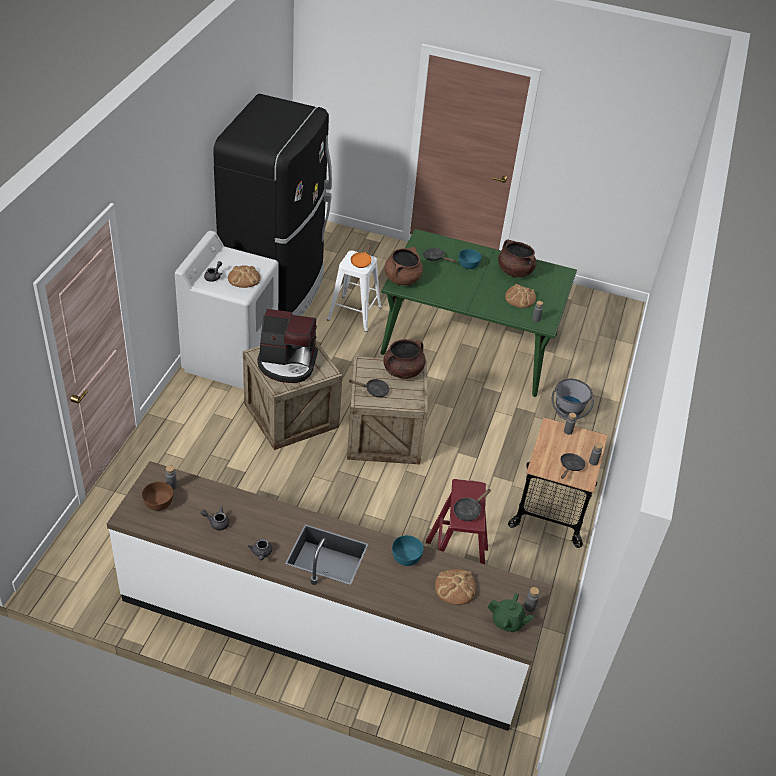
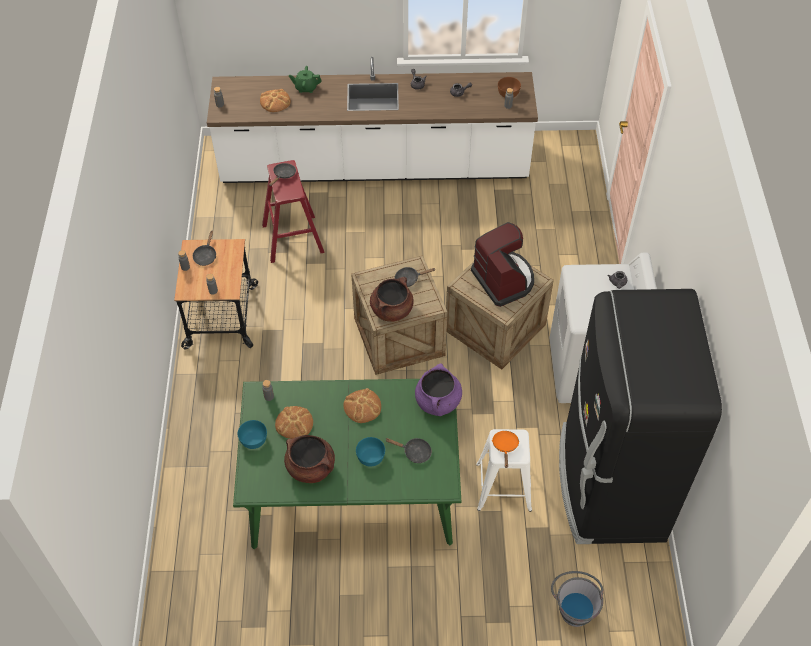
camera: 165 degrees right, 10 degrees up
bread [228,265,261,288] -> bread moved to [343,388,381,423]
coffee machine [257,309,318,383] -> coffee machine turned 75 degrees clockwise [471,222,534,307]
brown cooking pot [384,247,423,285] -> purple cooking pot [415,363,462,416]
turquoise bowl [392,535,424,566] -> turquoise bowl moved to [238,420,267,449]
green teapot [488,593,534,633] -> green teapot moved to [289,66,322,93]
grey bucket [552,379,594,420] -> grey bucket moved to [551,571,604,627]

